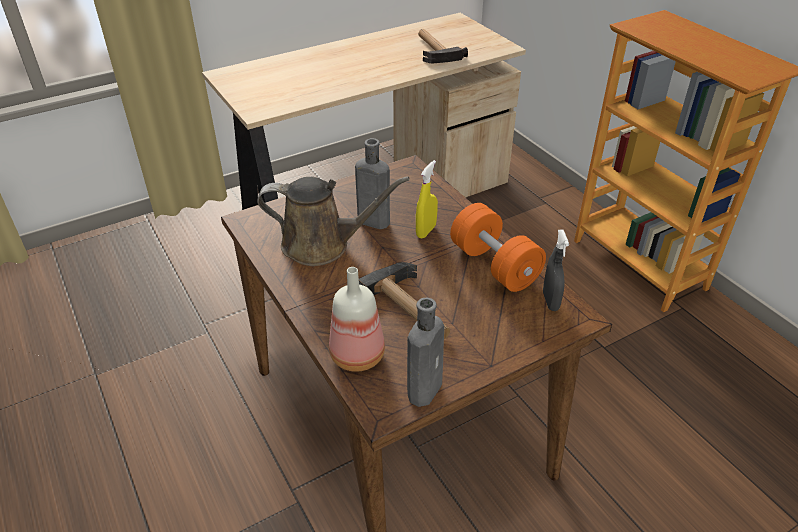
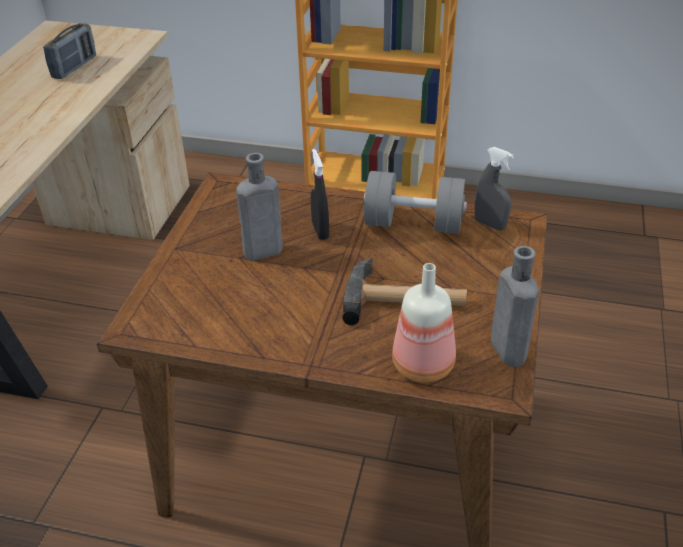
camera: 45 degrees left, 0 degrees up
brown watering can [257,176,409,266] -> none
yellow spray bottle [416,160,438,239] -> black spray bottle [311,149,329,240]
hammer [419,29,468,63] -> radio [43,23,96,79]
orange dumbbell [450,203,546,292] -> grey dumbbell [364,171,467,234]

